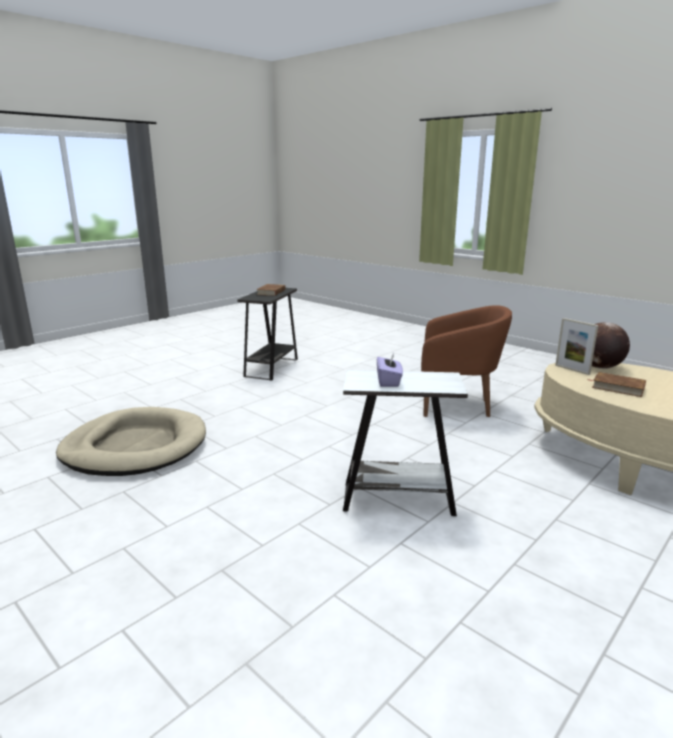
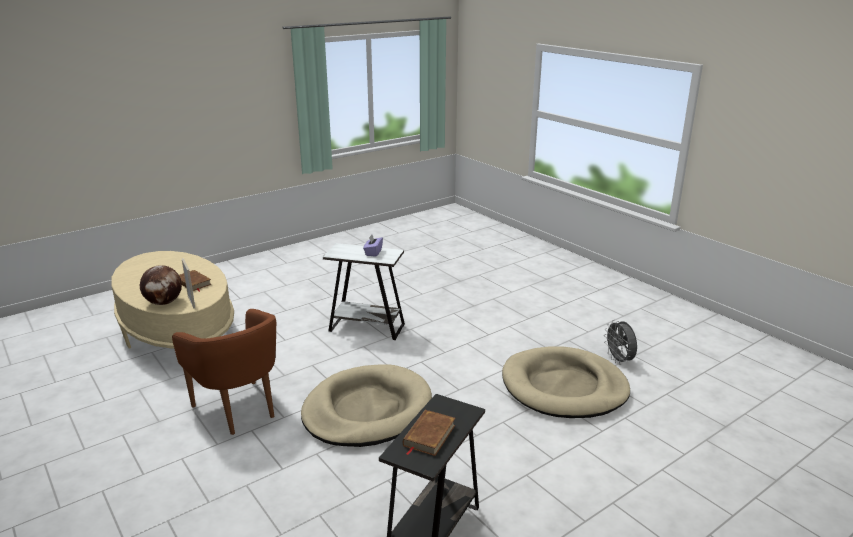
camera: 170 degrees left, 5 degrees up
brown armchair [421,305,512,417] -> brown armchair turned 150 degrees counterclockwise [172,309,276,435]
none -> beige dog bed [301,364,432,447]
none -> grey fan [604,320,637,365]

